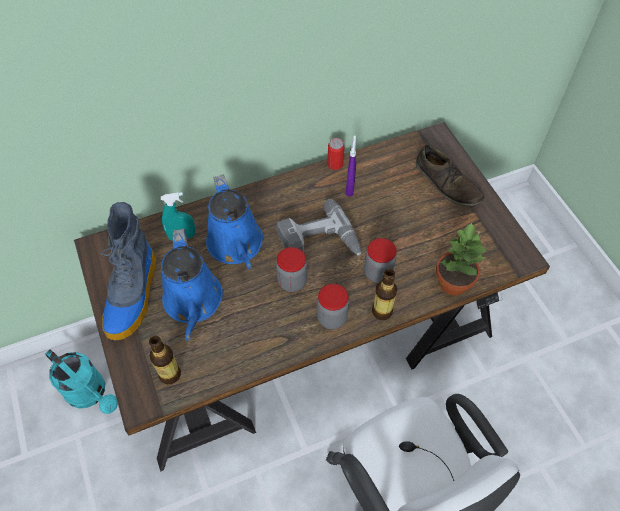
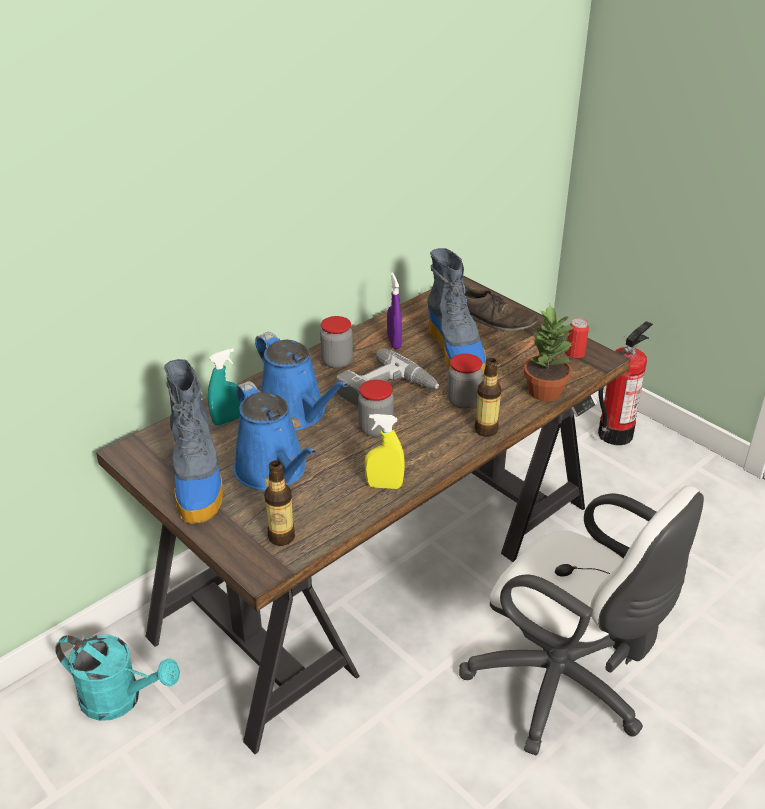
camera: 20 degrees left, 20 degrees down
jar [317,284,349,329] -> jar moved to [320,316,353,369]
can [327,138,345,170] -> can moved to [566,318,589,358]
none -> yellow spray bottle [365,414,405,489]
none -> boot [427,248,486,374]
none -> fire extinguisher [598,321,653,445]

